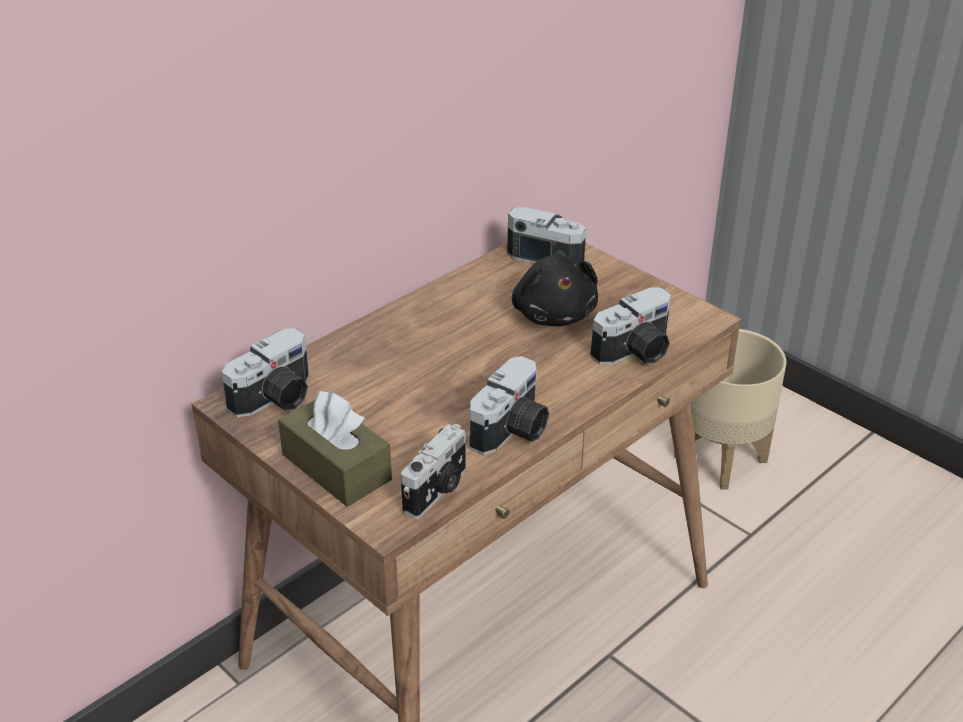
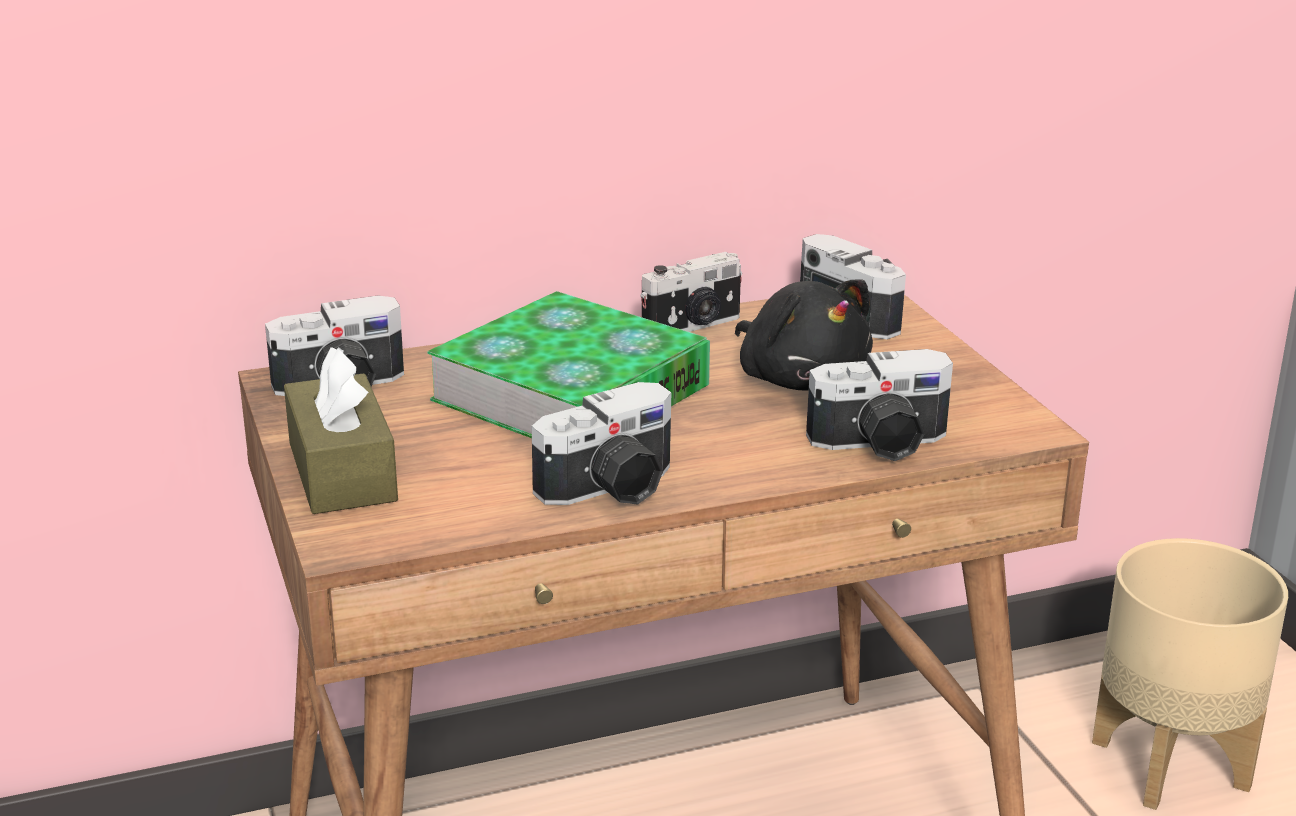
camera: 25 degrees right, 10 degrees down
camera [401,424,466,519] -> camera moved to [640,252,742,332]
black plush toy [512,255,598,326] -> black plush toy turned 45 degrees counterclockwise [735,279,873,390]
none -> book [427,291,710,438]

